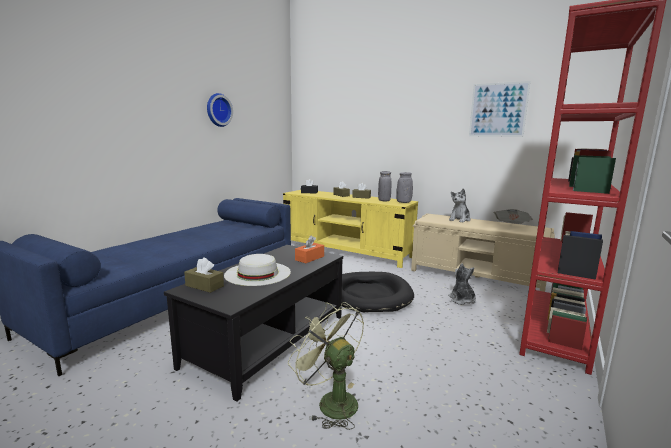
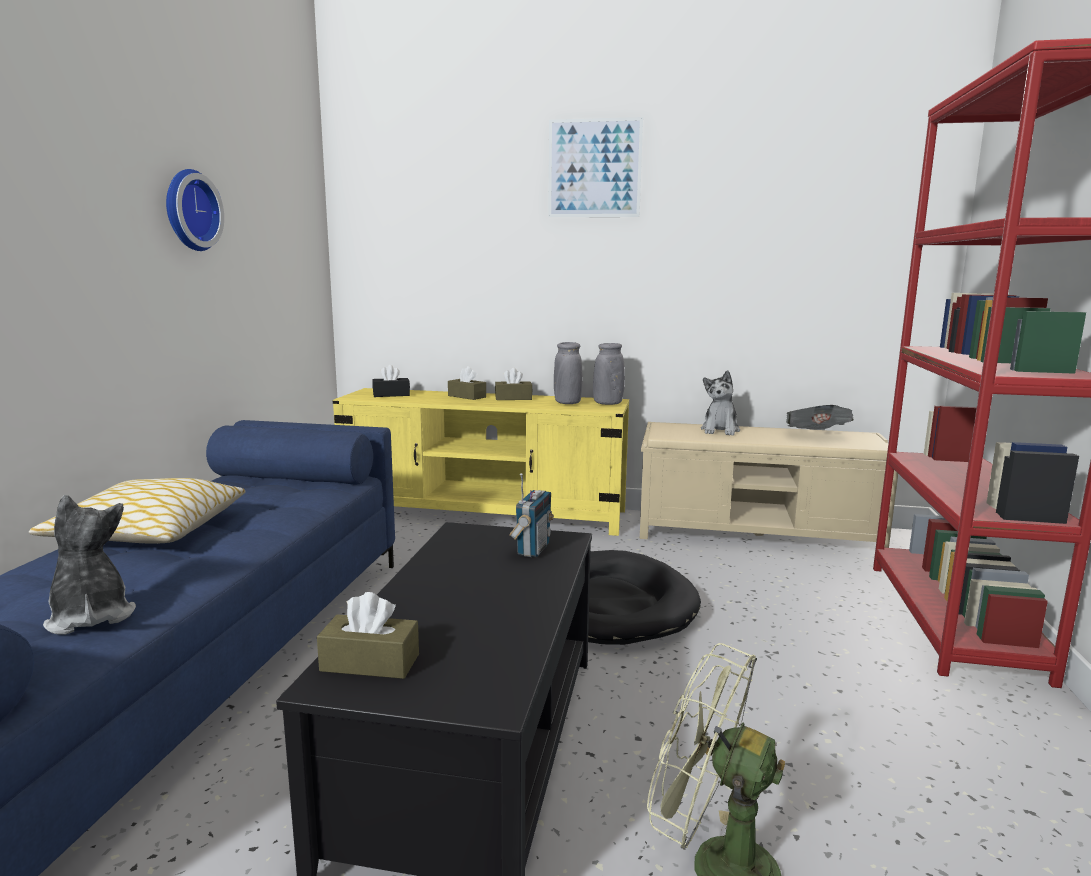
camera: 20 degrees left, 0 degrees up
white hat [224,254,291,286] -> none
orange tissue box [295,236,324,263] -> radio [509,473,554,557]
plush toy [448,264,476,305] -> plush toy moved to [43,495,136,635]
picture [469,81,531,137] -> picture moved to [548,117,643,217]
none -> pillow [29,478,246,543]

